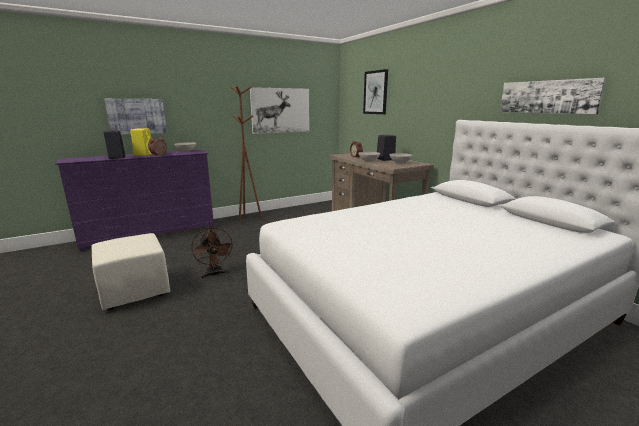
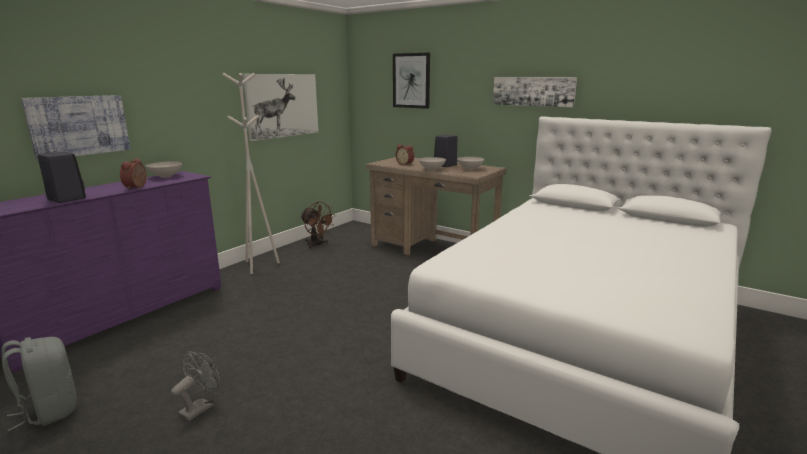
camera: 25 degrees left, 0 degrees up
beige ottoman [91,233,170,310] -> grey fan [171,351,220,421]
yellow speaker [130,129,152,156] -> none
brown fan [191,227,233,279] -> brown fan moved to [300,201,336,249]
brown clothes rack [231,85,262,223] -> grey clothes rack [222,73,280,274]
picture [500,78,607,114] -> picture moved to [493,77,577,107]
none -> grey backpack [2,337,77,432]

